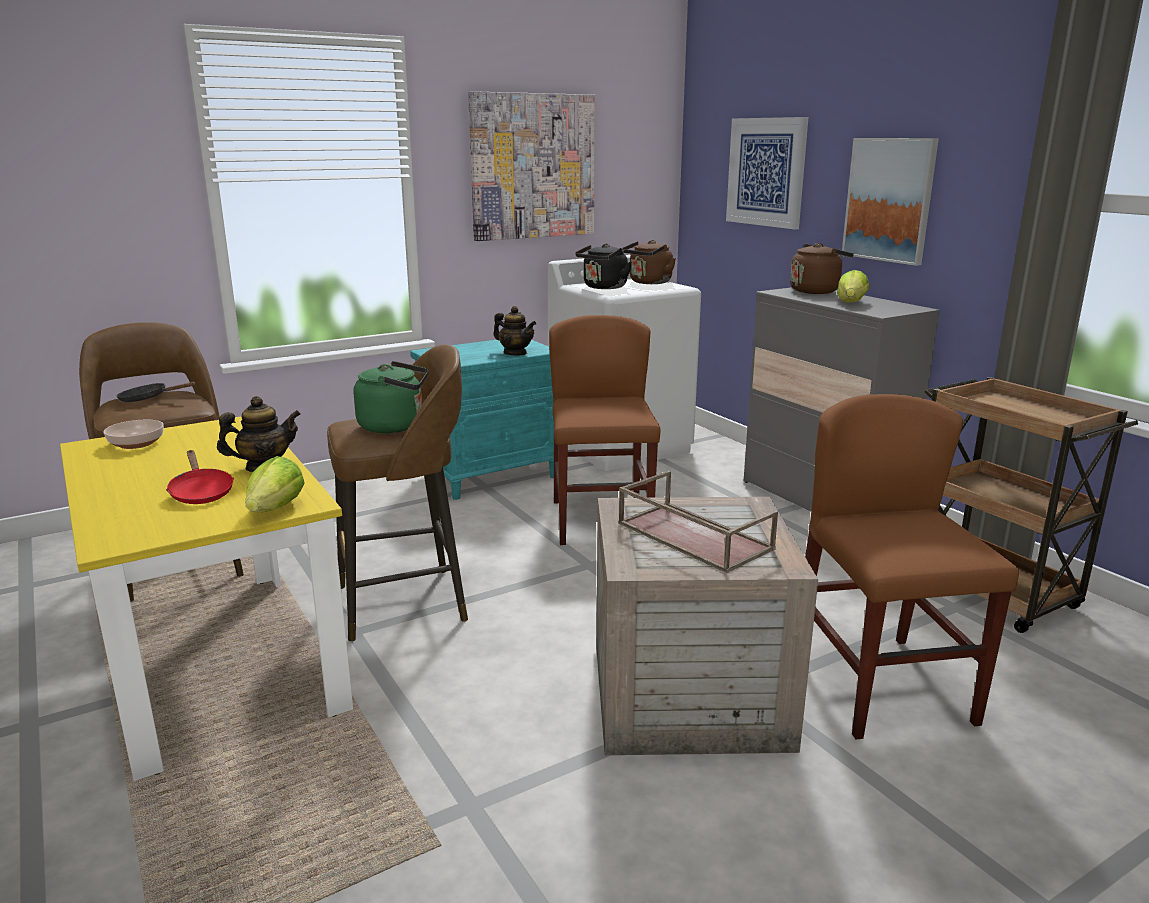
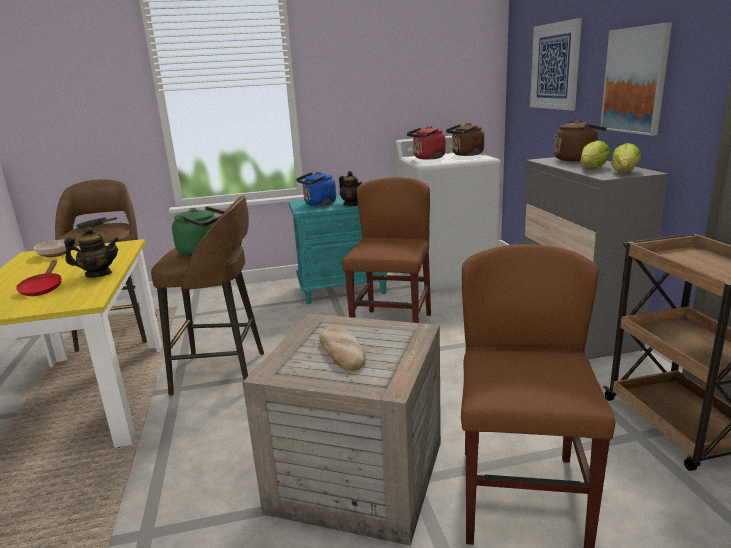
camera: 20 degrees right, 0 degrees up
lettuce [245,456,305,512] -> lettuce moved to [611,143,641,172]
picture [468,91,595,241] -> none
black kettle [575,244,632,289] -> red kettle [407,126,446,160]
brown tray [618,471,778,573] -> bread [319,327,366,371]
none -> blue kettle [296,172,336,206]

